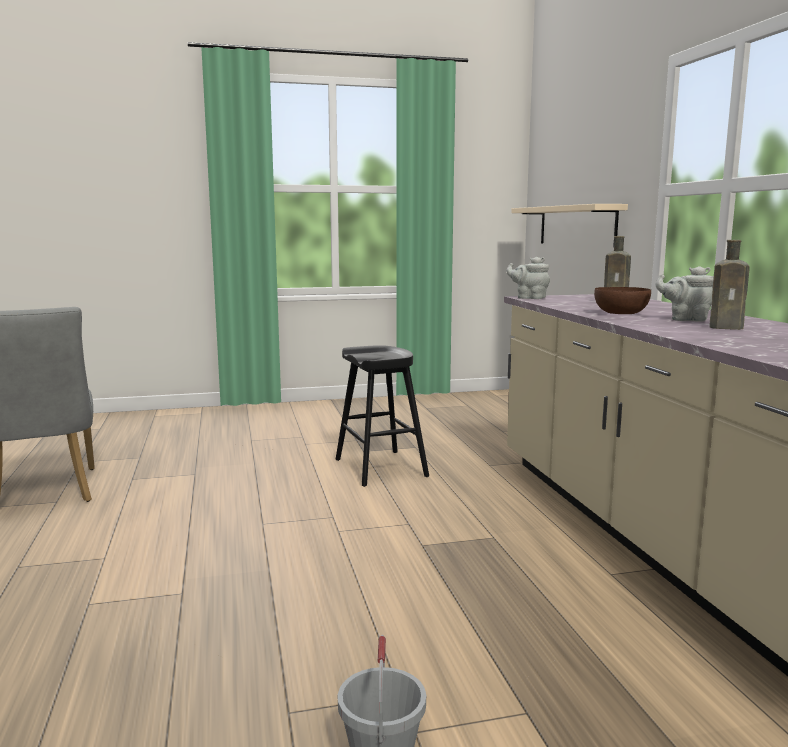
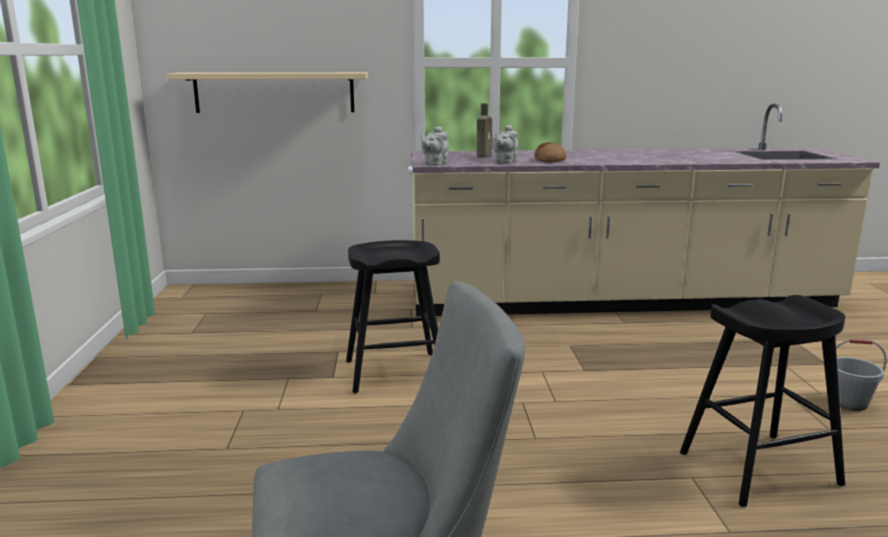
camera: 80 degrees left, 5 degrees up
brown bowl [594,287,651,314] -> bread [534,142,567,162]
grey teapot [656,266,714,322] -> grey teapot moved to [492,125,518,163]
brown bottle [709,240,750,330] -> none
none -> black stool [680,295,845,507]

